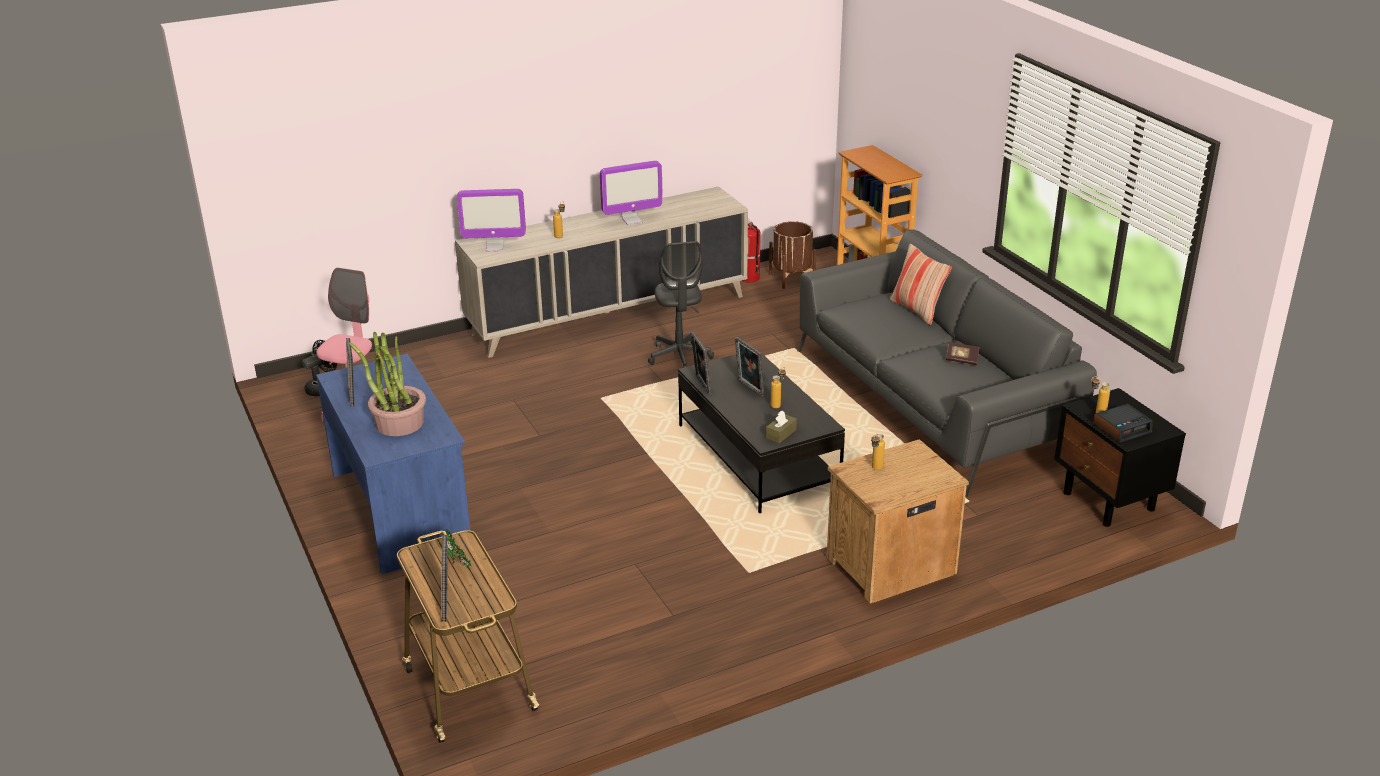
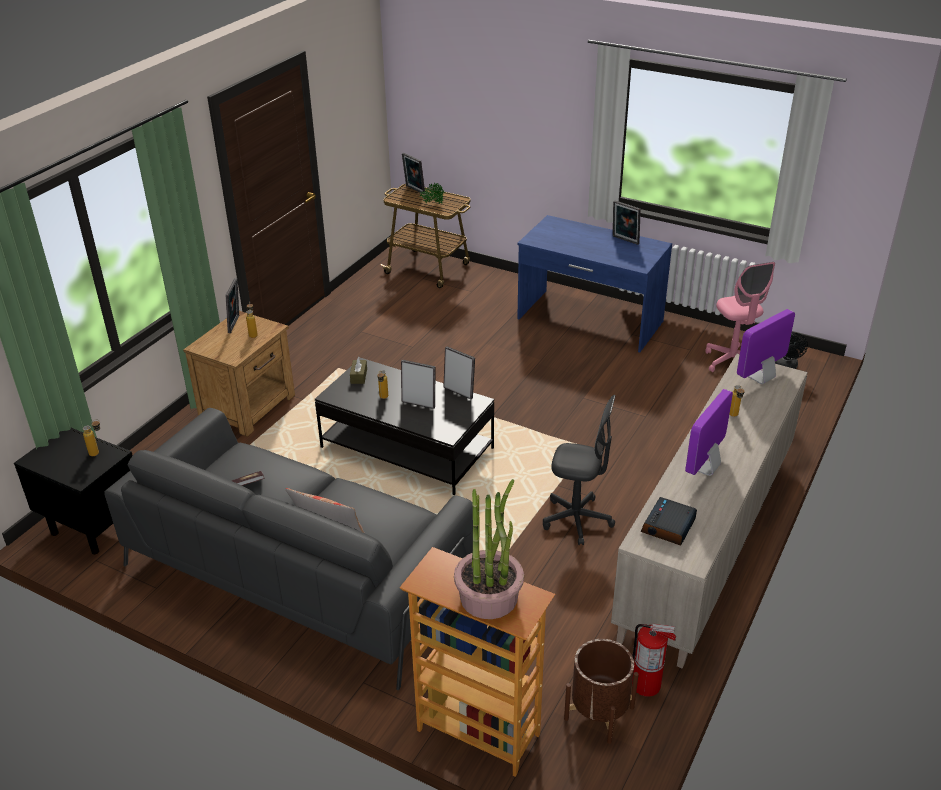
camera: 145 degrees right, 5 degrees up
potted plant [349,331,426,436] -> potted plant moved to [454,479,524,619]
grey office chair [648,241,714,368] -> grey office chair turned 150 degrees clockwise [543,395,616,545]
alarm clock [1093,404,1152,443] -> alarm clock moved to [641,497,697,546]
none -> picture frame [226,278,239,333]

